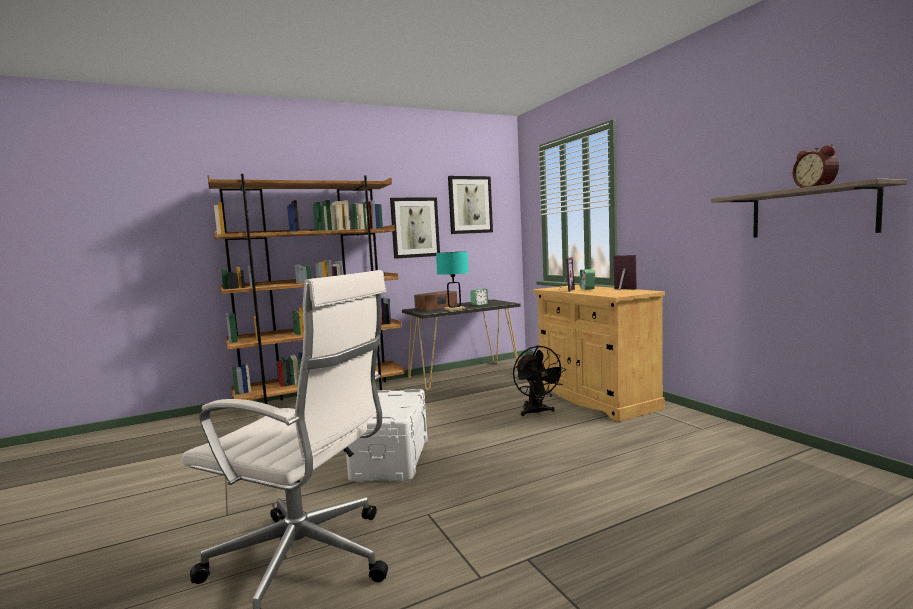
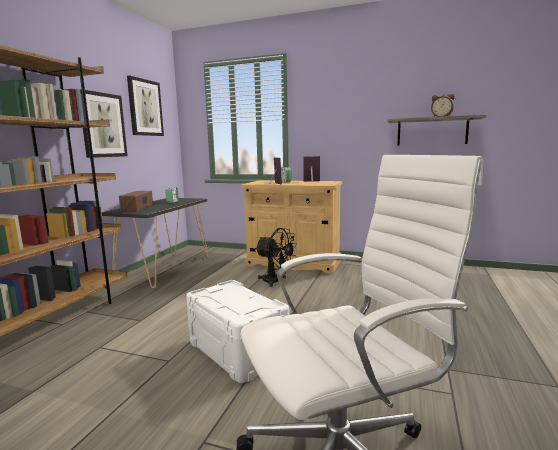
camera: 45 degrees left, 5 degrees up
turquoise table lamp [436,251,469,311] -> none

